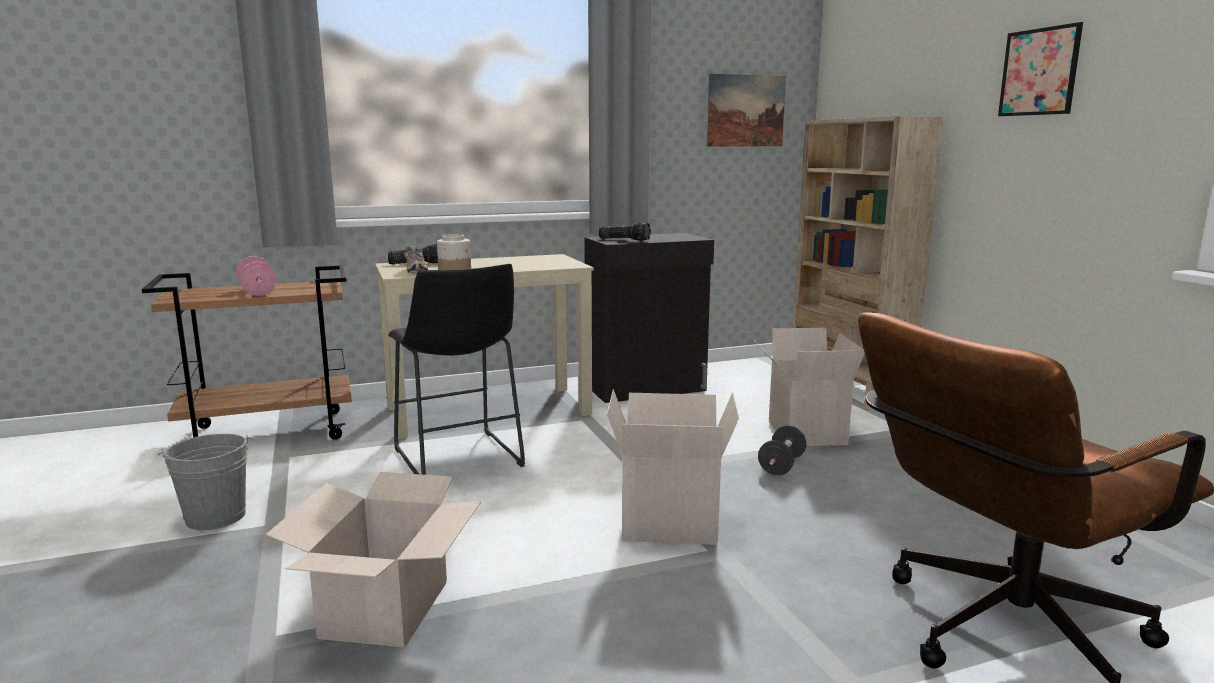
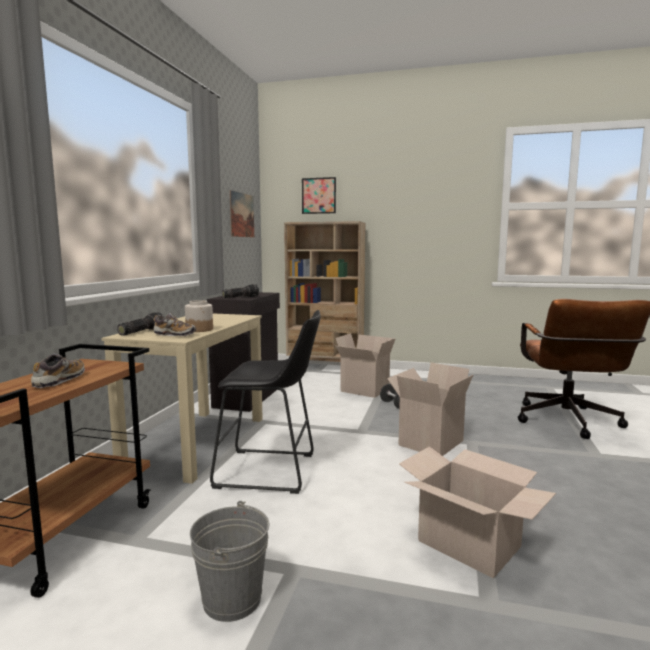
camera: 55 degrees left, 5 degrees down
pink dumbbell [236,256,277,296] -> shoe [31,354,85,388]
picture [998,22,1083,116] -> picture moved to [302,177,336,214]

